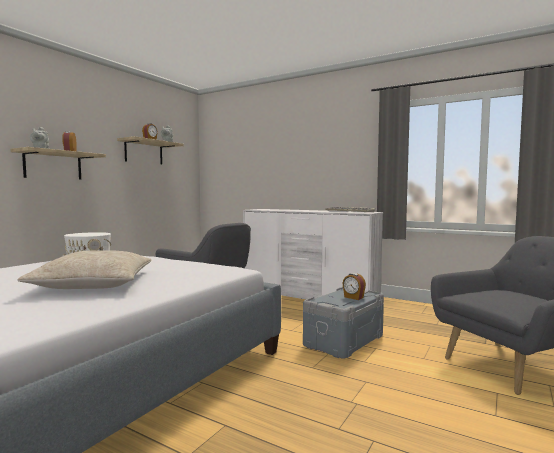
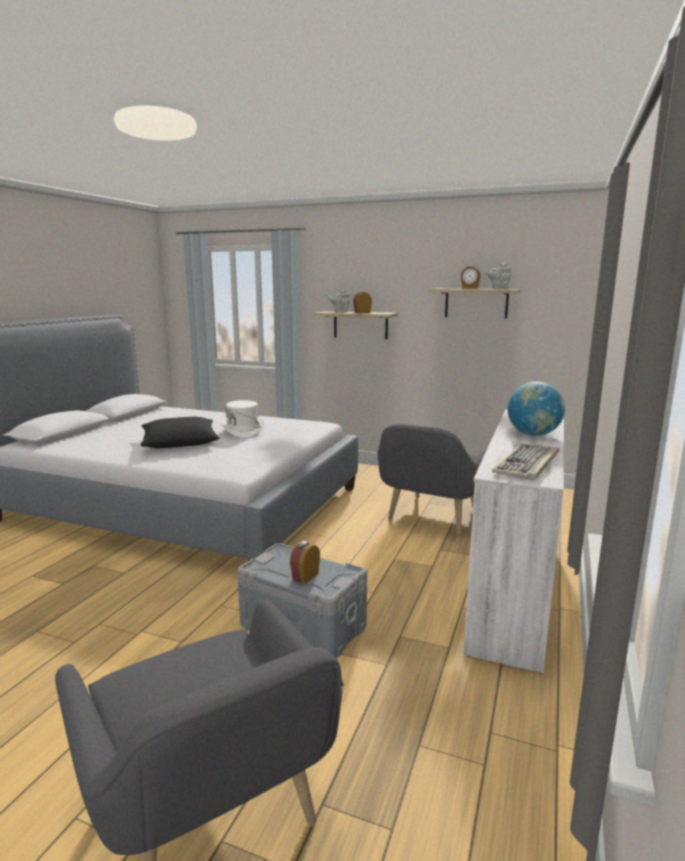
camera: 80 degrees right, 10 degrees up
beige pillow [17,250,151,289] -> black pillow [140,417,219,448]
none -> globe [508,381,565,436]

